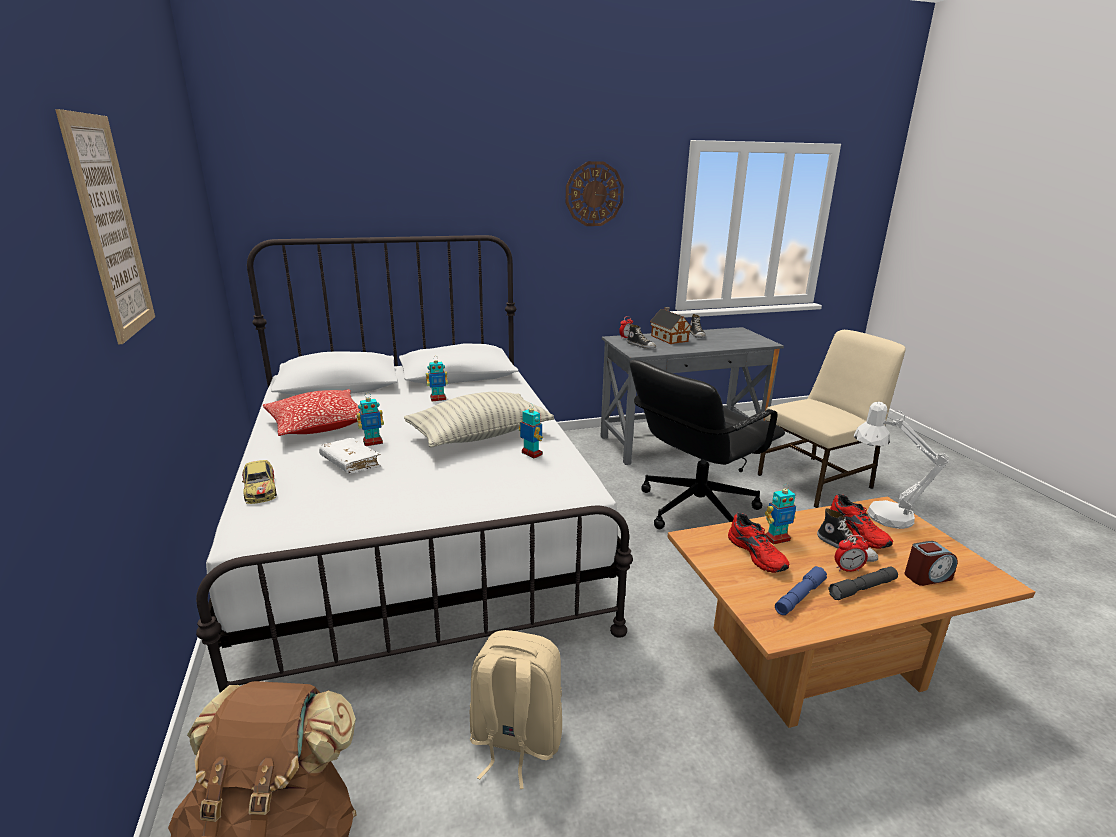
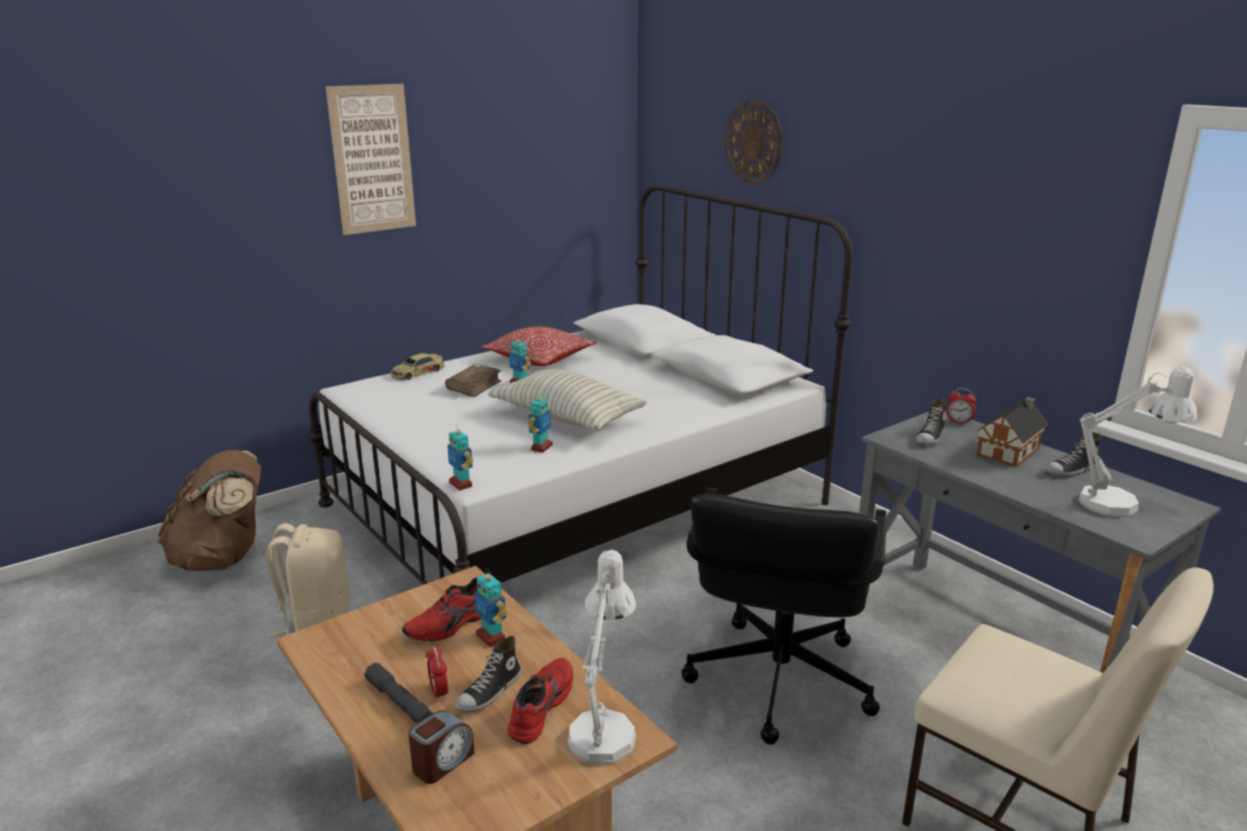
camera: 70 degrees right, 0 degrees up
white book [319,437,382,474] -> brown book [445,364,501,397]
toy robot [426,357,448,401] -> toy robot moved to [447,424,473,491]
wall clock [566,161,624,226] -> wall clock moved to [725,100,783,184]
black office chair [630,360,785,529] -> black office chair turned 105 degrees counterclockwise [681,488,887,745]
blue flashlight [775,566,827,615] -> none
red shoe [830,494,893,549] -> red shoe turned 150 degrees clockwise [507,658,573,744]
alarm clock [905,541,958,586] -> alarm clock turned 105 degrees counterclockwise [408,710,475,784]
none -> white table lamp [1079,367,1197,517]

